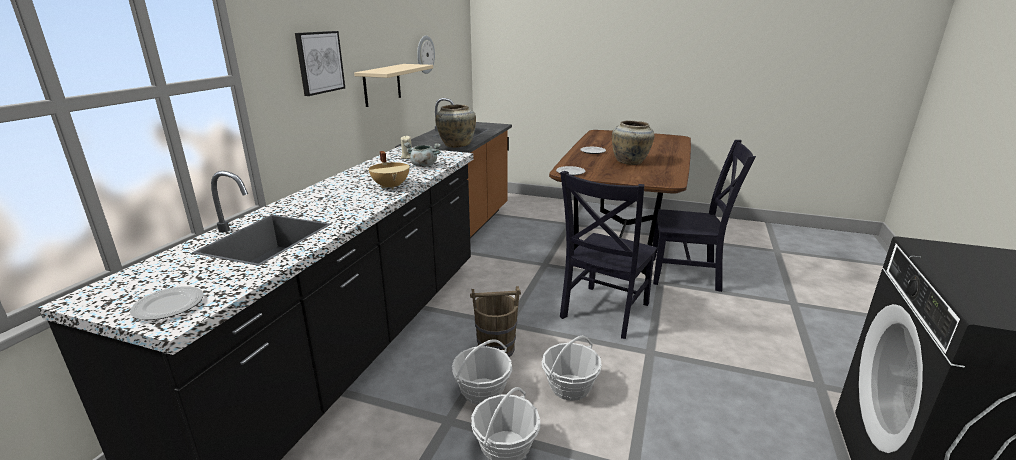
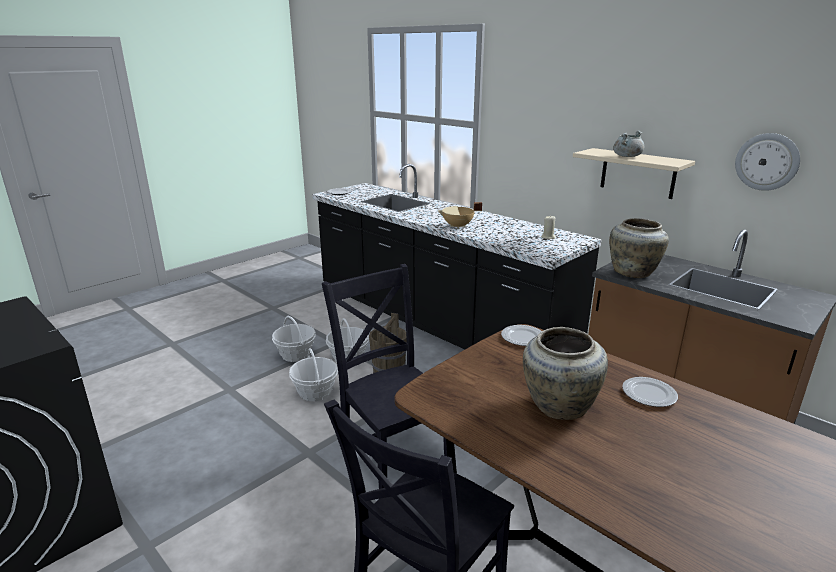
camera: 115 degrees right, 0 degrees up
picture [295,31,345,96] -> none
grey cooking pot [404,142,441,167] -> grey cooking pot moved to [613,130,644,157]

